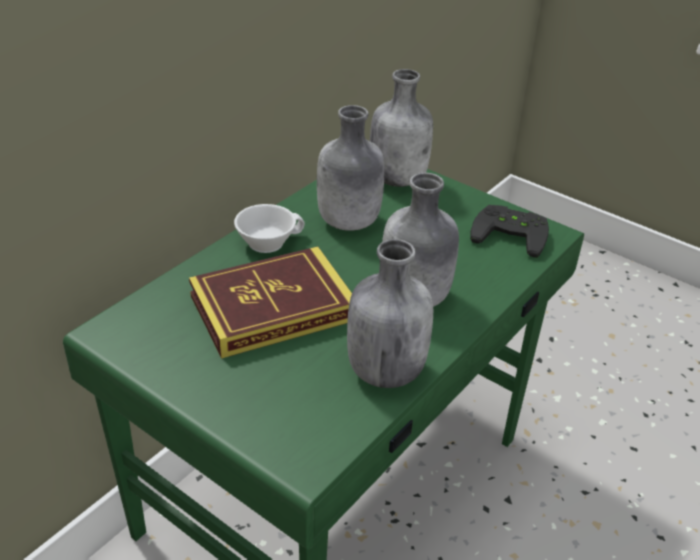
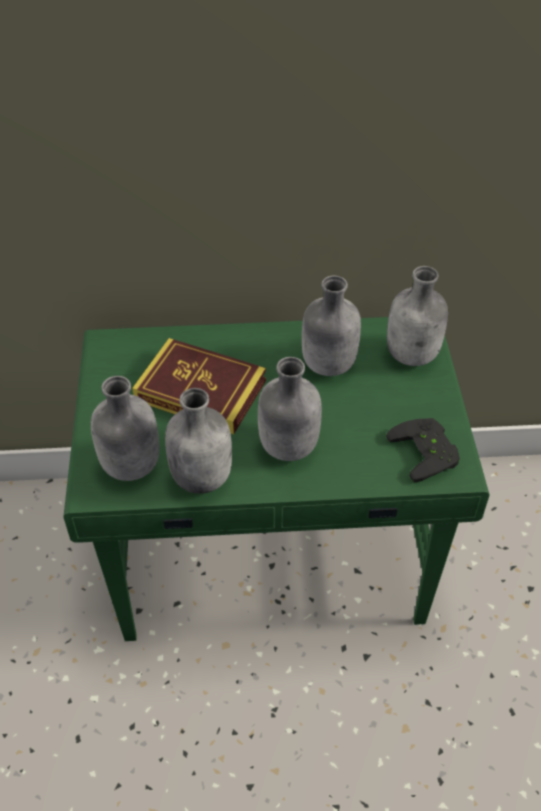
camera: 50 degrees right, 10 degrees up
white cup [234,204,305,253] -> none
none -> grey bottle [91,376,159,481]

